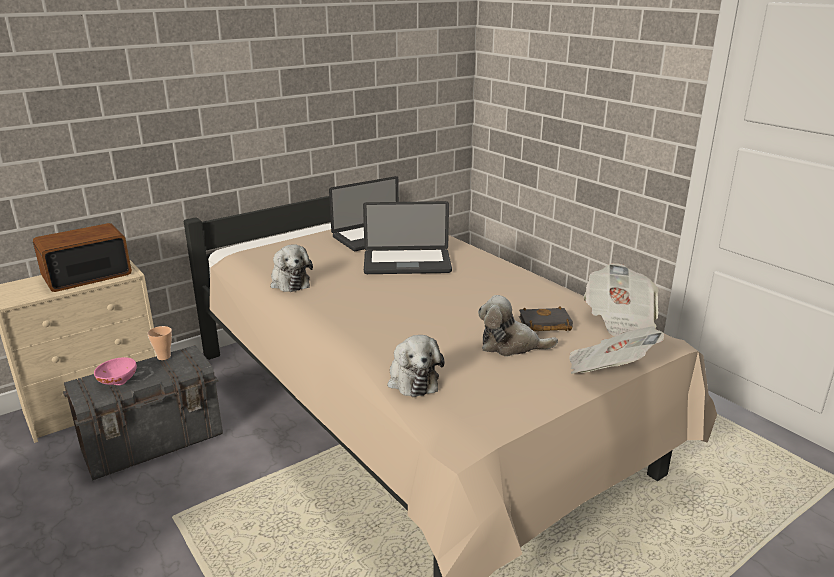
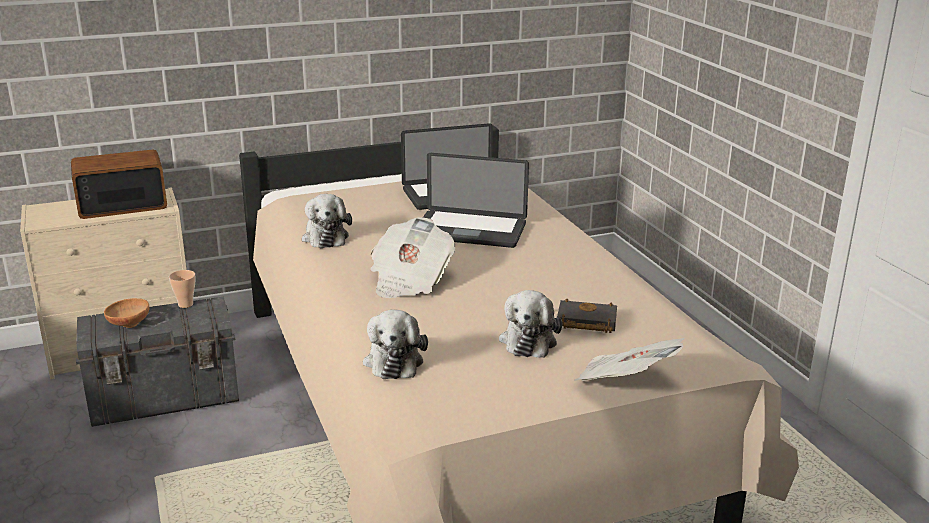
camera: 15 degrees right, 0 degrees up
pink bowl [94,357,137,385] -> brown bowl [104,298,150,328]
plush toy [478,295,558,357] -> plush toy turned 105 degrees counterclockwise [499,290,562,358]
newspaper [584,263,658,337] -> newspaper moved to [370,217,456,298]

